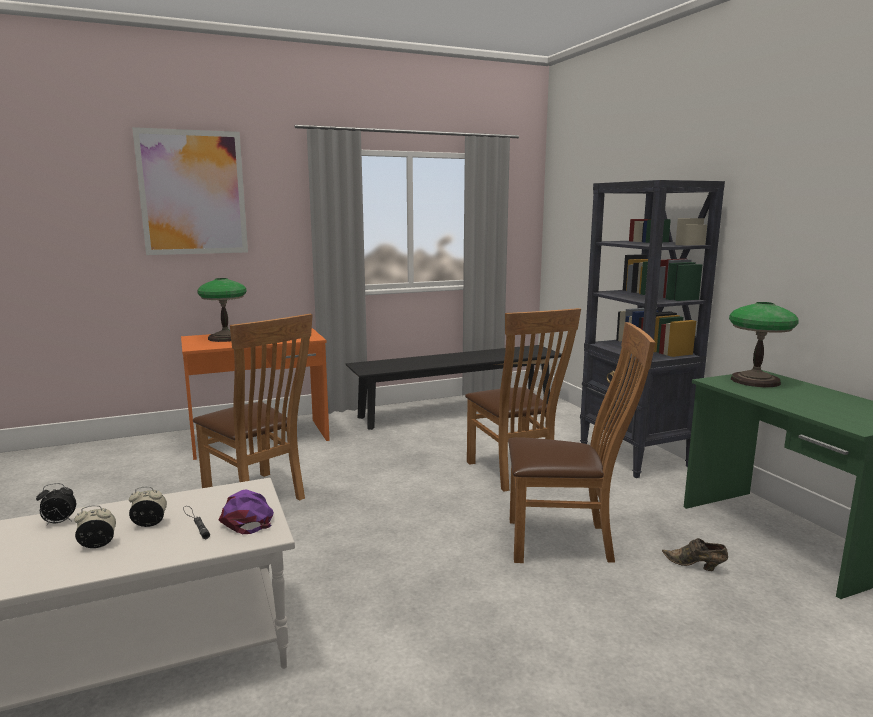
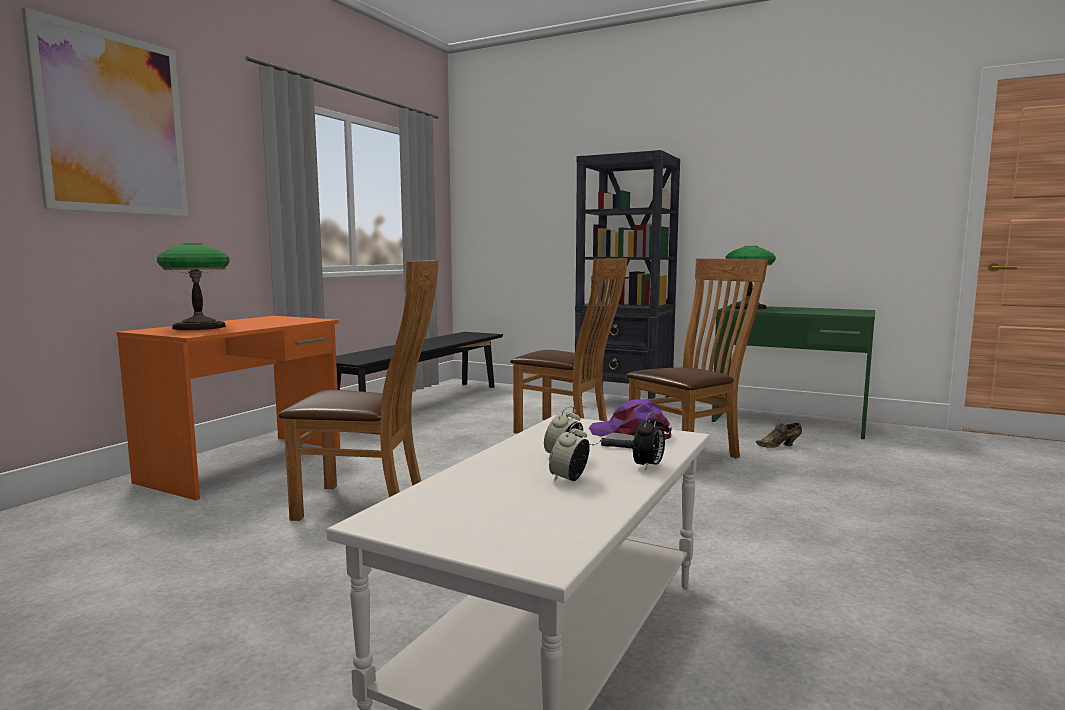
camera: 40 degrees left, 5 degrees down
alarm clock [36,483,76,525] -> alarm clock moved to [633,412,665,471]

